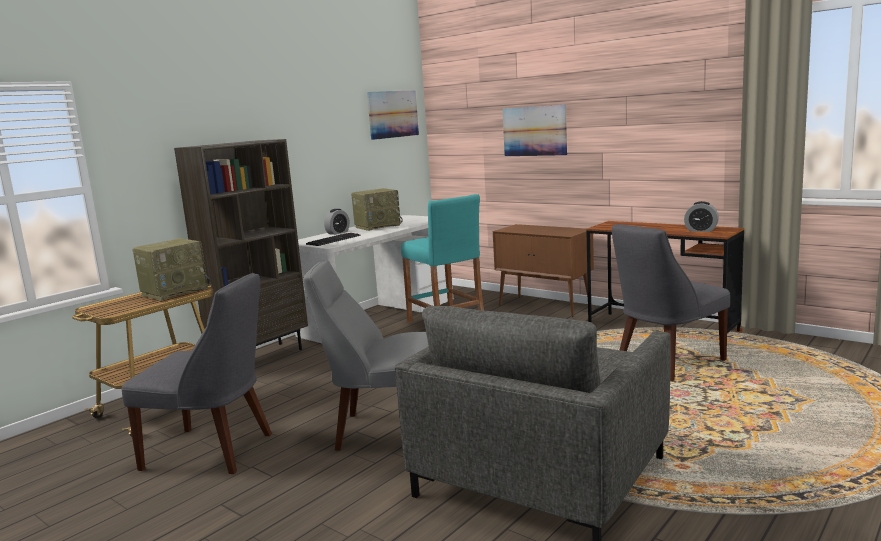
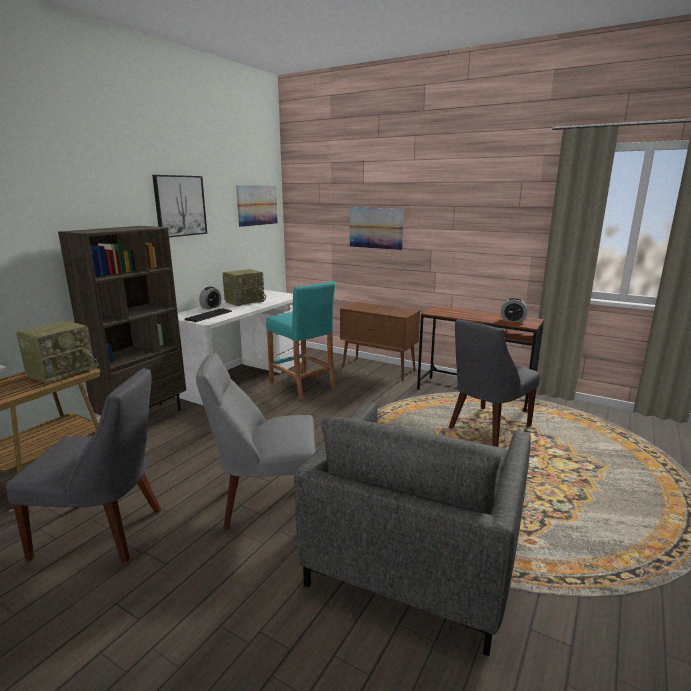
camera: 10 degrees left, 5 degrees up
none -> picture [152,175,207,237]

